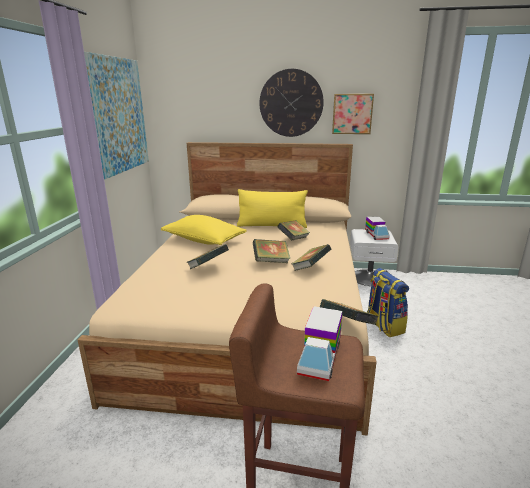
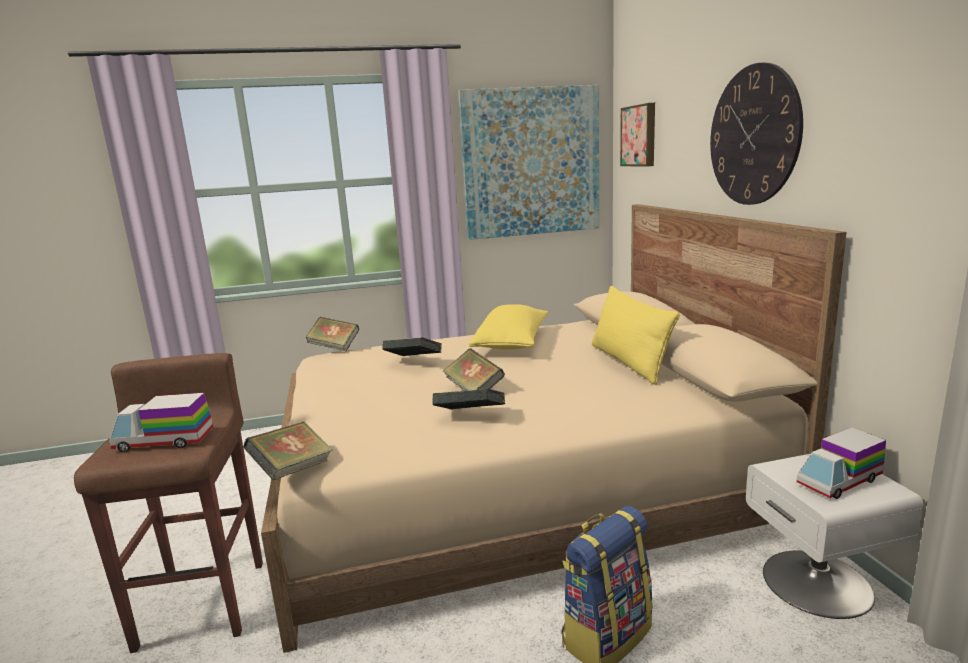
camera: 70 degrees right, 5 degrees down
book [277,220,310,240] -> book moved to [305,317,359,351]
picture [332,94,374,134] -> picture moved to [620,103,655,167]

